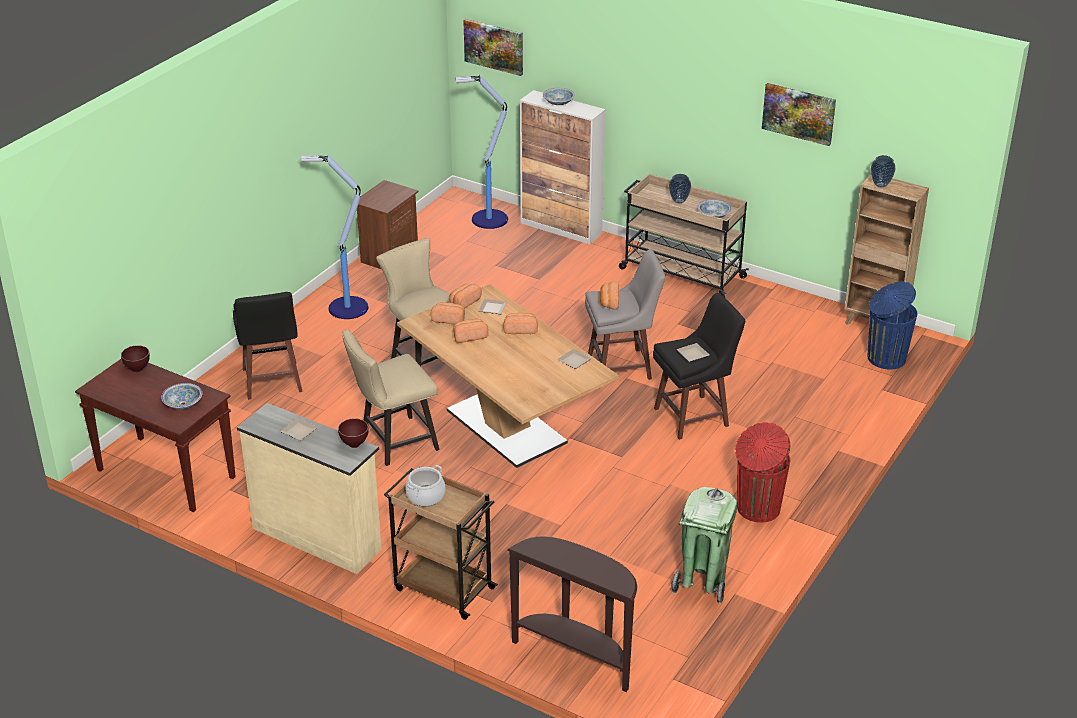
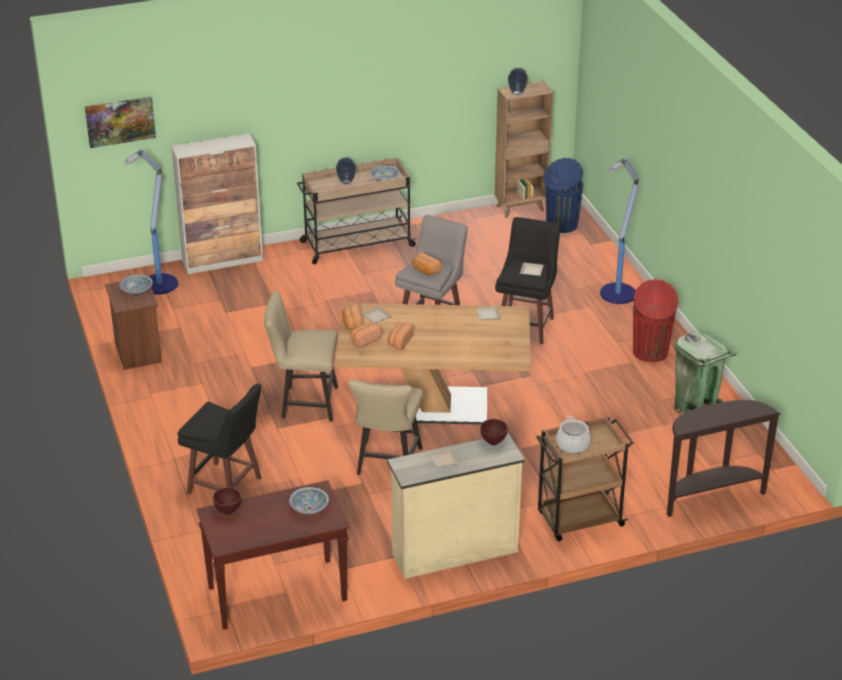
camera: 50 degrees left, 0 degrees up
floor lamp [301,155,369,319] -> floor lamp moved to [600,157,639,304]
bread [504,313,538,334] -> none
bowl [543,88,575,105] -> bowl moved to [119,274,153,295]
picture [762,83,836,146] -> none

